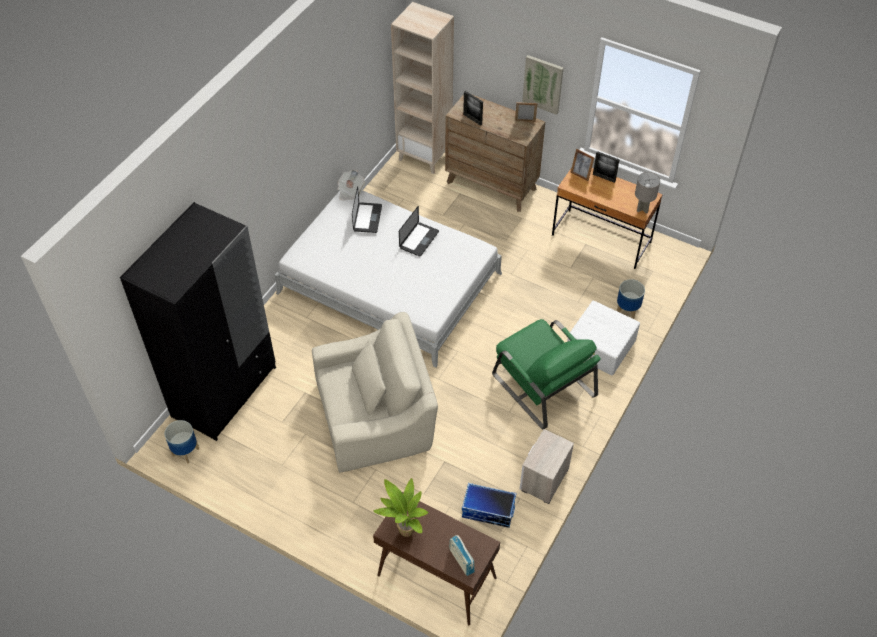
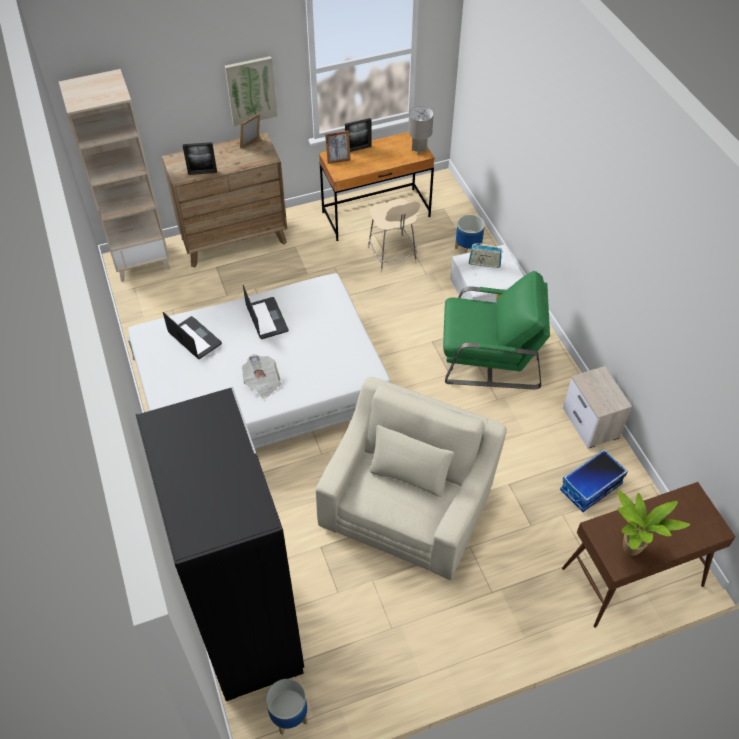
camera: 50 degrees left, 0 degrees up
newspaper [338,170,365,200] -> newspaper moved to [242,354,281,399]
radio [449,535,475,576] -> radio moved to [469,243,502,268]
none -> beige chair [368,199,420,273]

